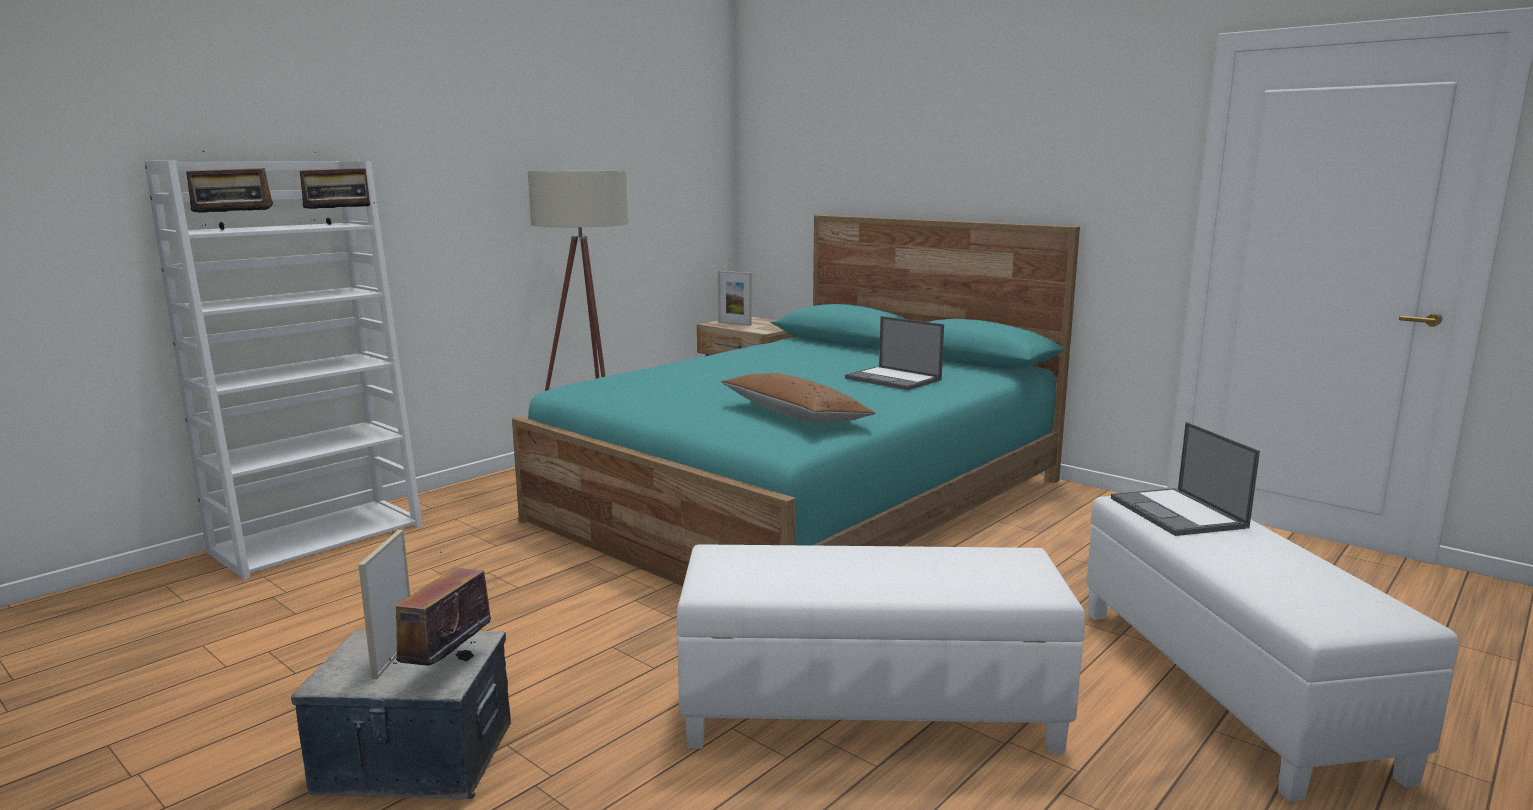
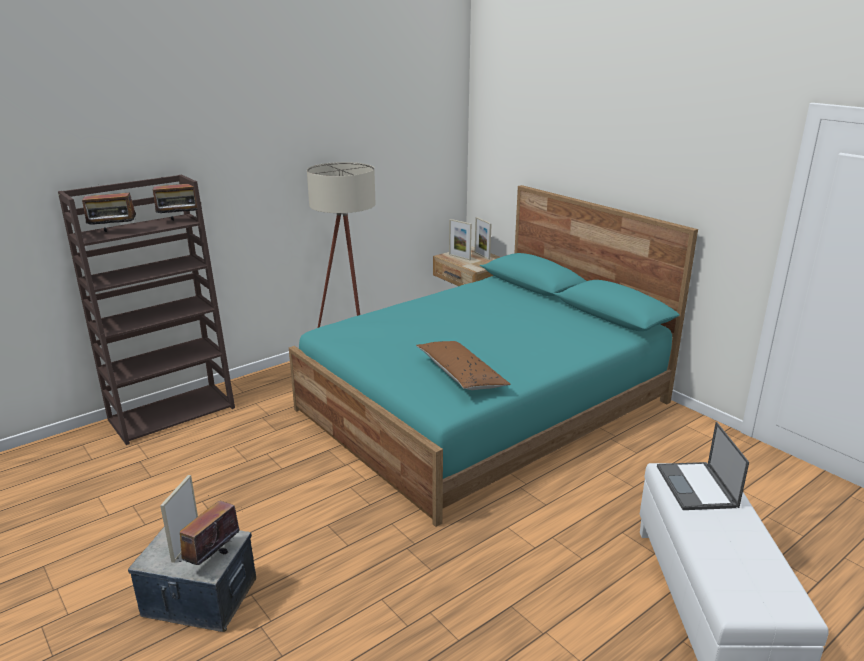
camera: 10 degrees right, 10 degrees up
white bookcase [144,161,423,580] -> brown bookcase [58,175,235,445]
white ottoman [677,544,1085,754] -> none
laptop [845,316,944,390] -> none
none -> picture frame [475,217,492,260]

